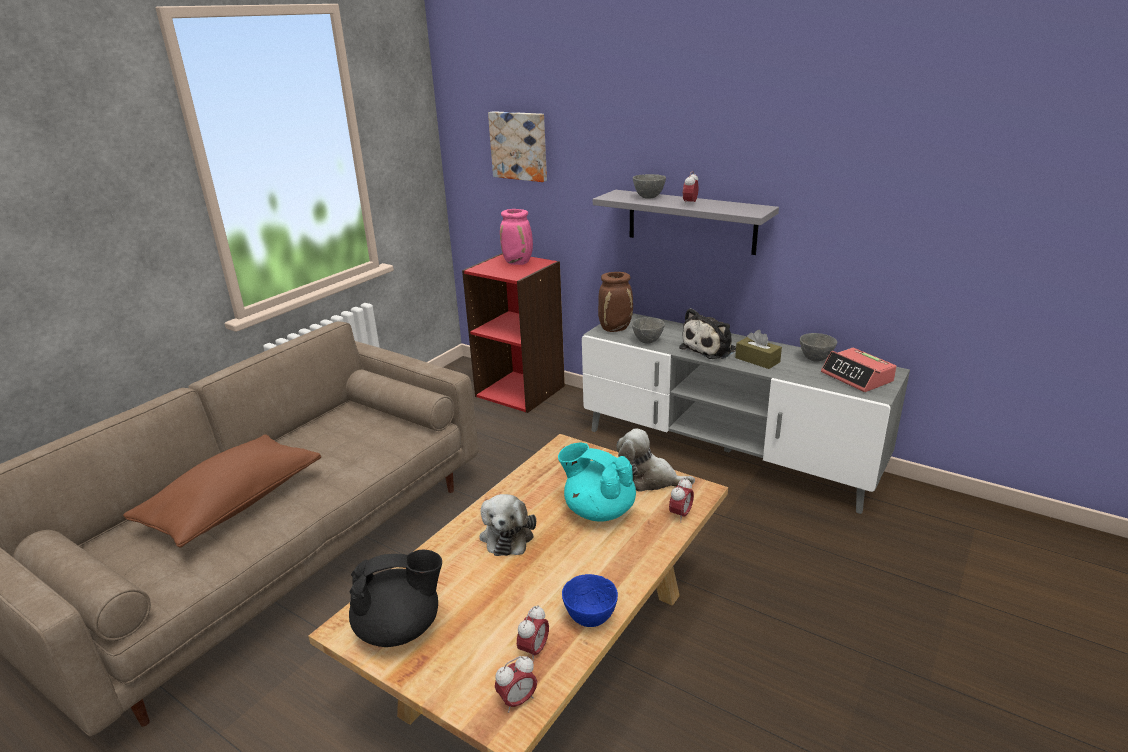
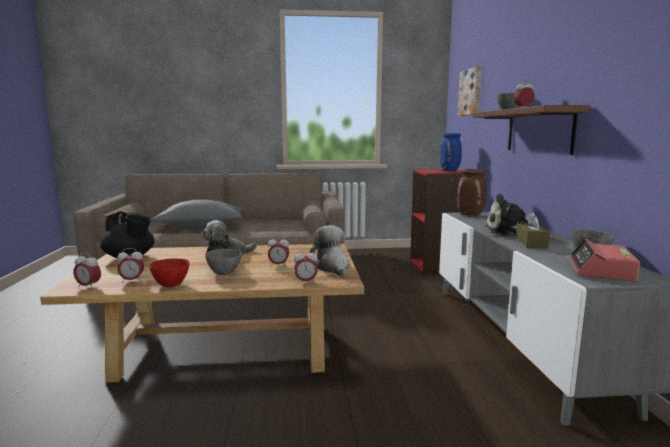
camera: 50 degrees right, 15 degrees down
brown pillow [123,435,321,548] -> grey pillow [152,199,244,228]
pink vase [500,209,533,265] -> blue vase [440,133,462,171]
turquoise teapot [558,443,636,522] -> alarm clock [268,236,289,266]
blue bowl [562,574,618,627] -> red bowl [149,258,190,287]
grey shelf [593,190,779,255] -> brown shelf [472,105,590,155]
grey bowl [632,317,665,344] -> grey bowl moved to [205,249,242,275]

